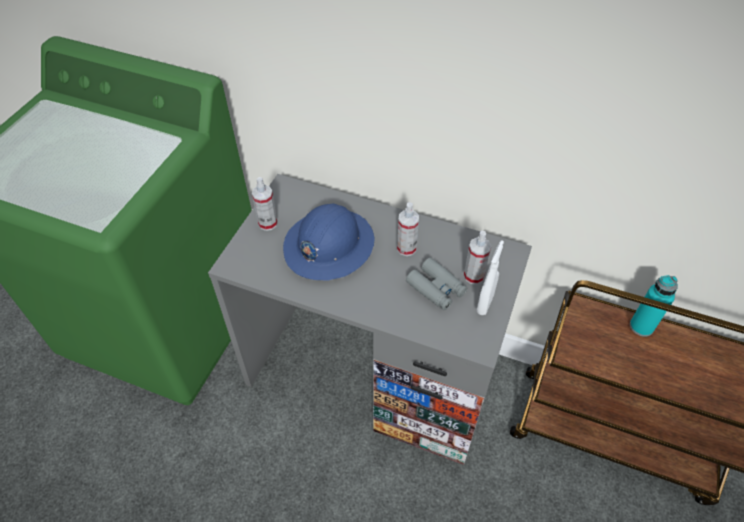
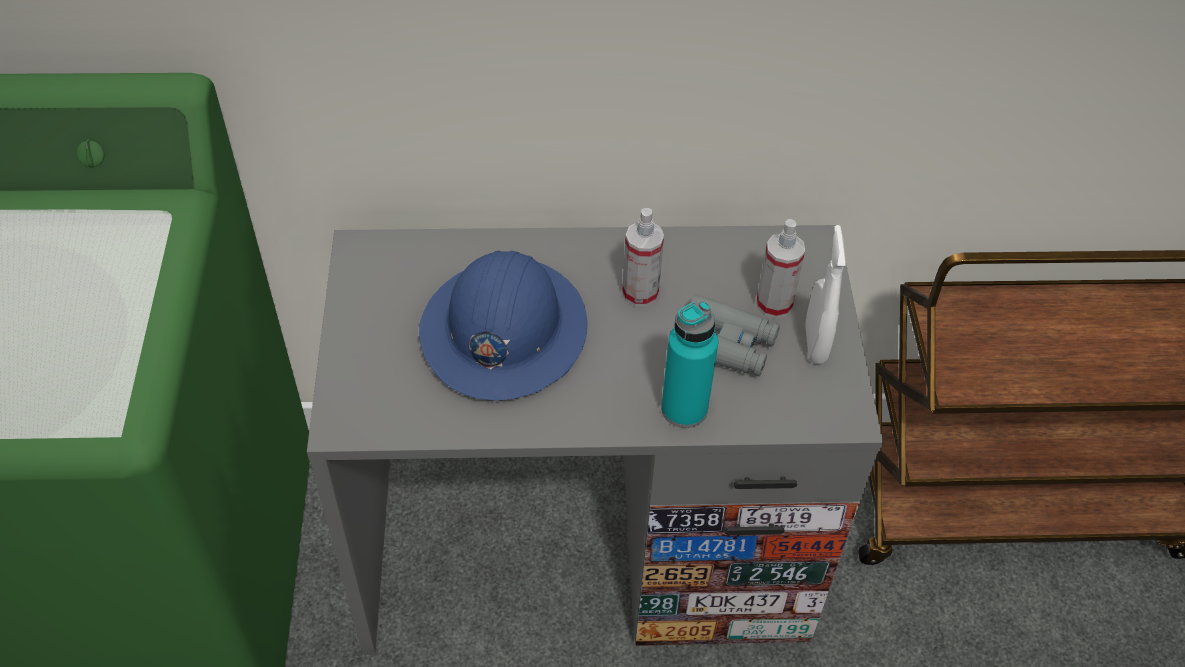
camera: 25 degrees left, 0 degrees up
spray bottle [252,177,278,231] -> none
turquoise bottle [630,275,678,337] -> turquoise bottle moved to [661,301,718,428]

